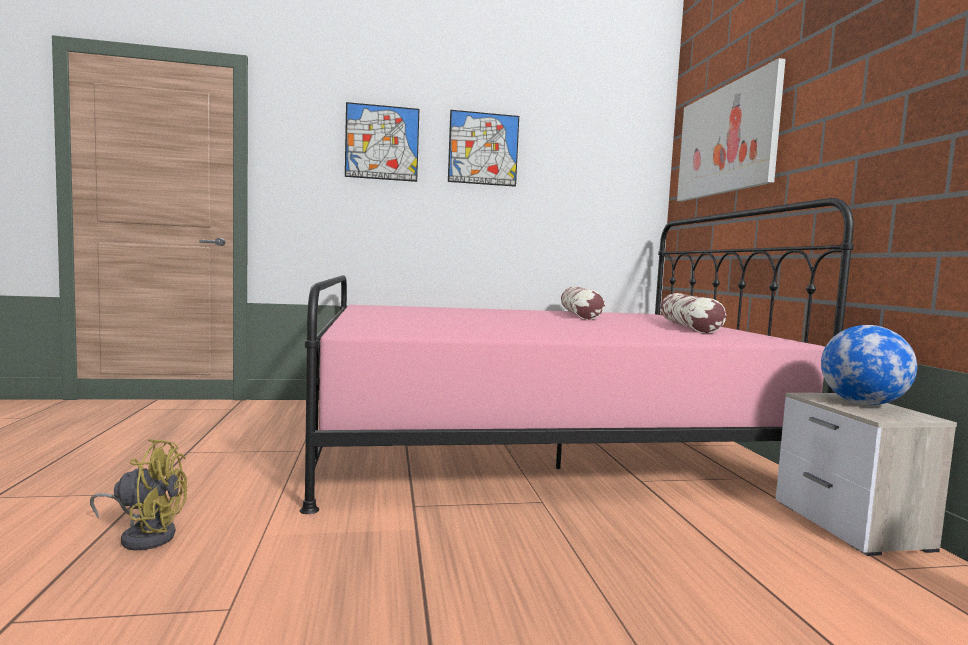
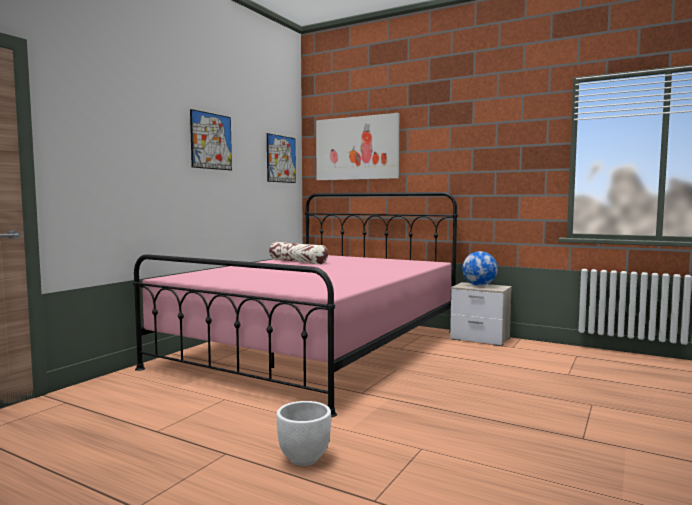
camera: 50 degrees left, 0 degrees up
yellow fan [90,439,187,550] -> white planter [277,401,331,466]
picture [345,102,419,182] -> picture moved to [267,133,296,183]
pillow [661,293,726,333] -> none

